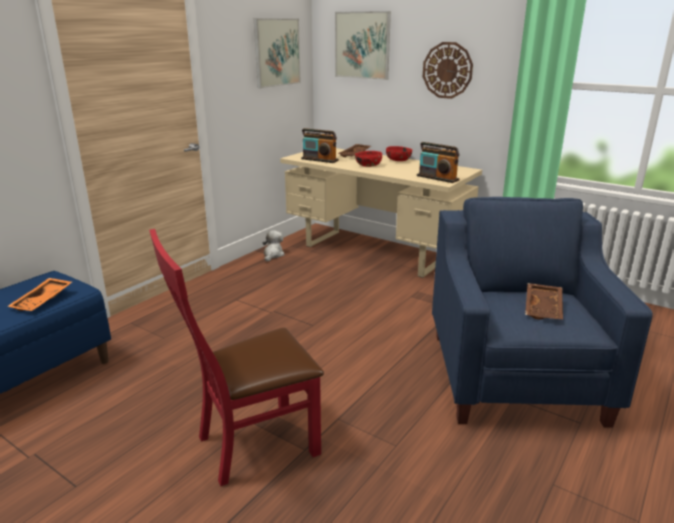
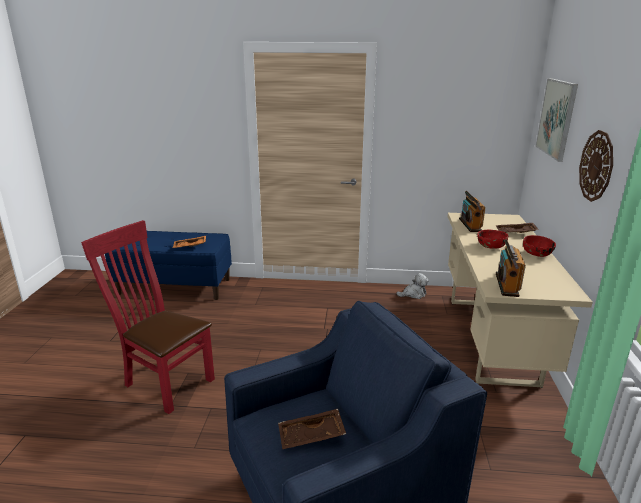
camera: 60 degrees right, 0 degrees up
picture [254,18,301,88] -> none

